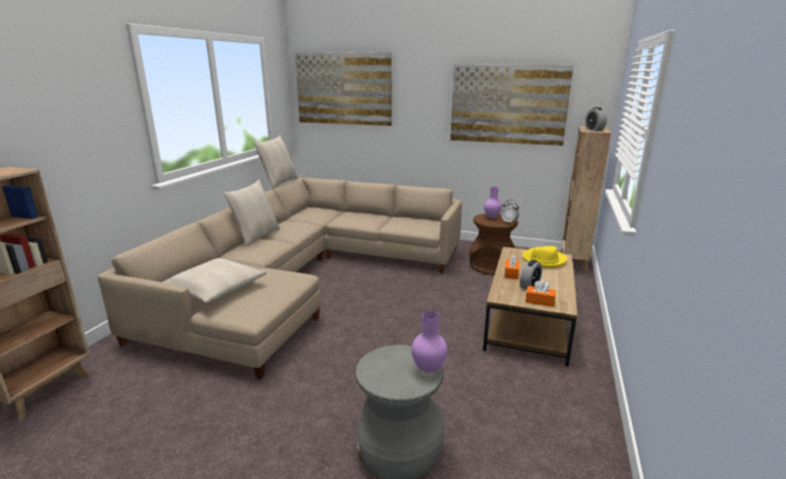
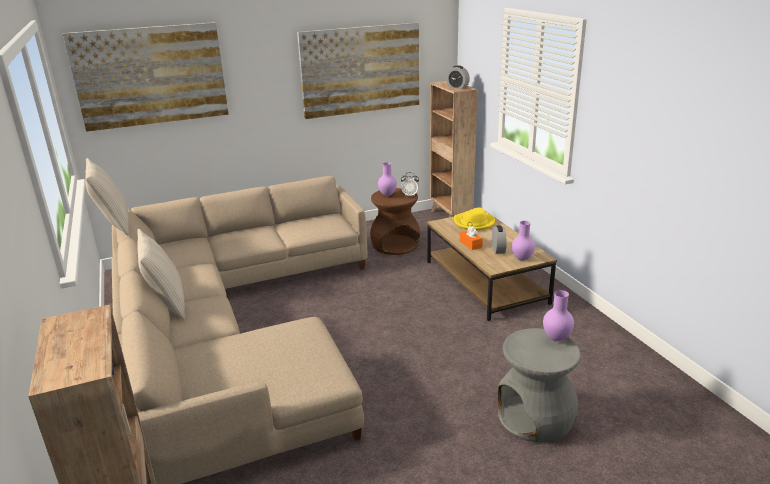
camera: 40 degrees left, 5 degrees up
beige pillow [163,258,267,303] -> none
orange tissue box [526,280,556,307] -> purple vase [512,221,535,261]

